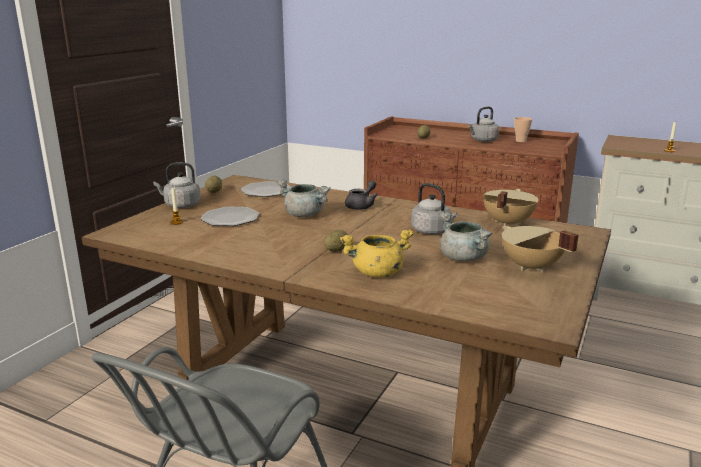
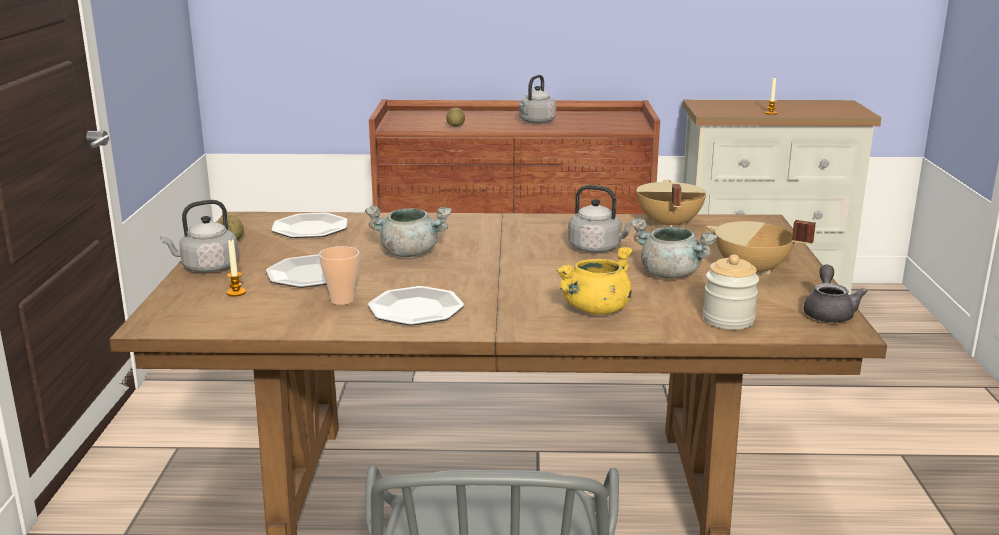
camera: 25 degrees left, 0 degrees up
potato [324,230,348,252] -> none
grey teapot [345,180,378,210] -> grey teapot moved to [803,265,868,323]
cup [514,117,532,142] -> cup moved to [319,246,360,305]
none -> plate [367,286,464,325]
none -> jar [703,254,759,330]

